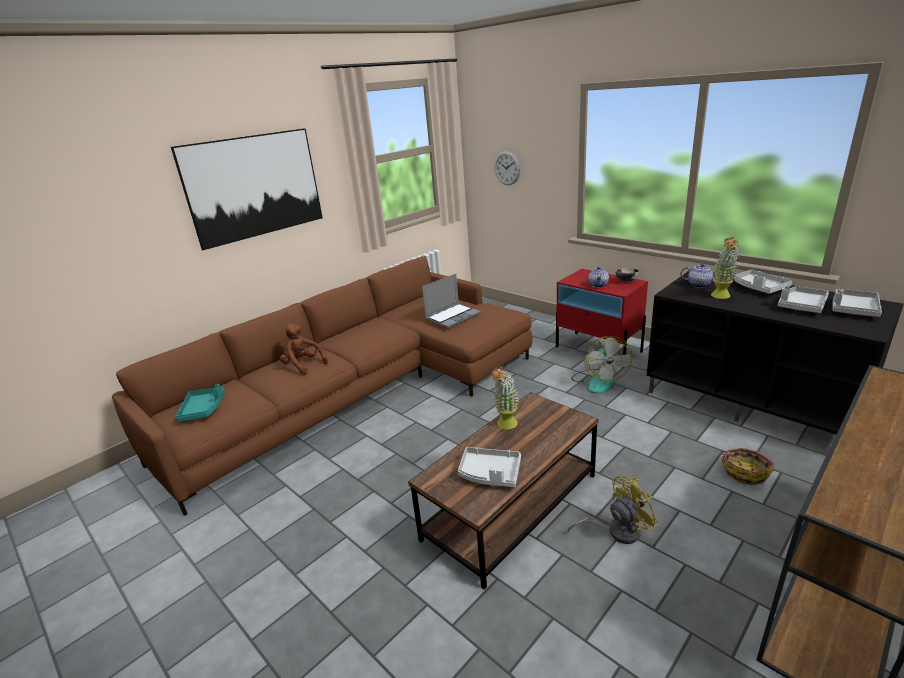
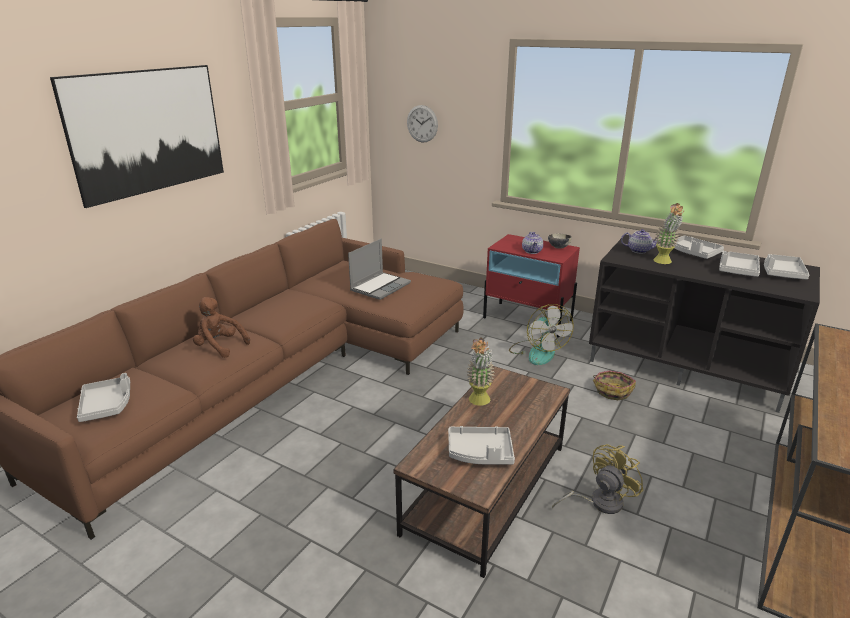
camera: 15 degrees left, 0 degrees up
turquoise tray [176,384,225,422] -> grey tray [77,373,130,422]
basket [721,448,775,485] -> basket moved to [593,371,636,400]

